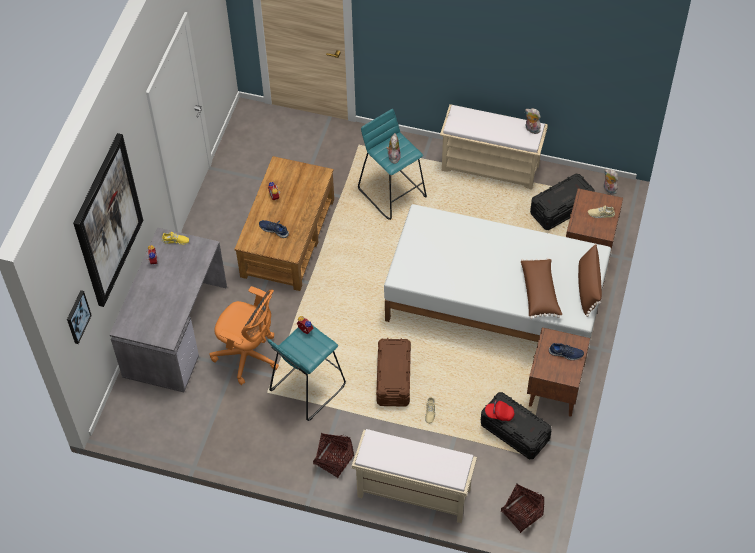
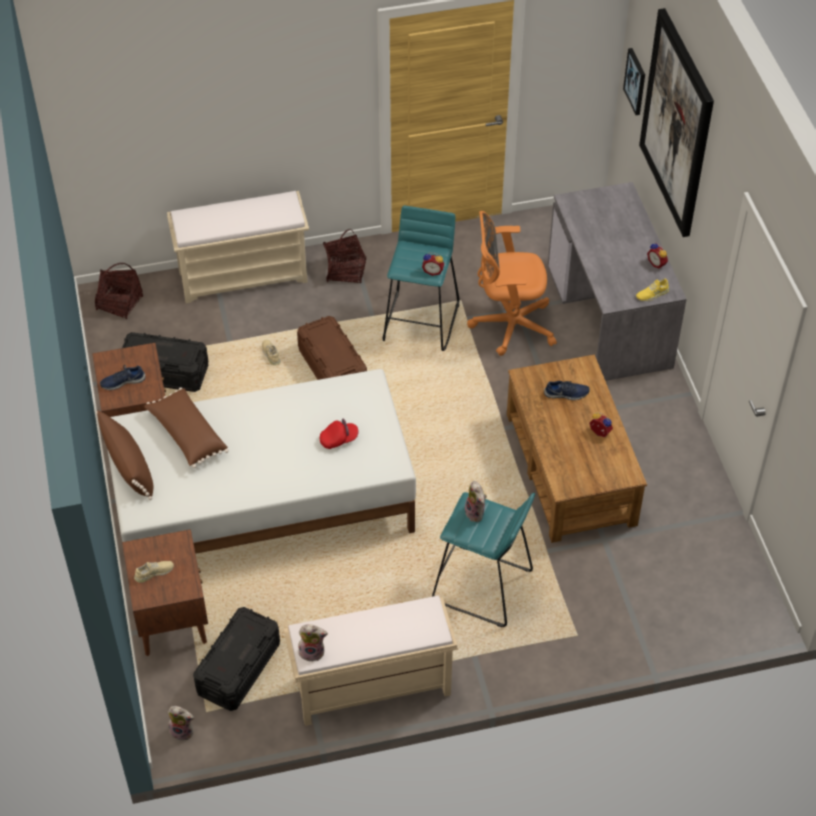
camera: 150 degrees right, 5 degrees down
red cap [485,400,515,421] -> red cap moved to [320,418,359,449]

